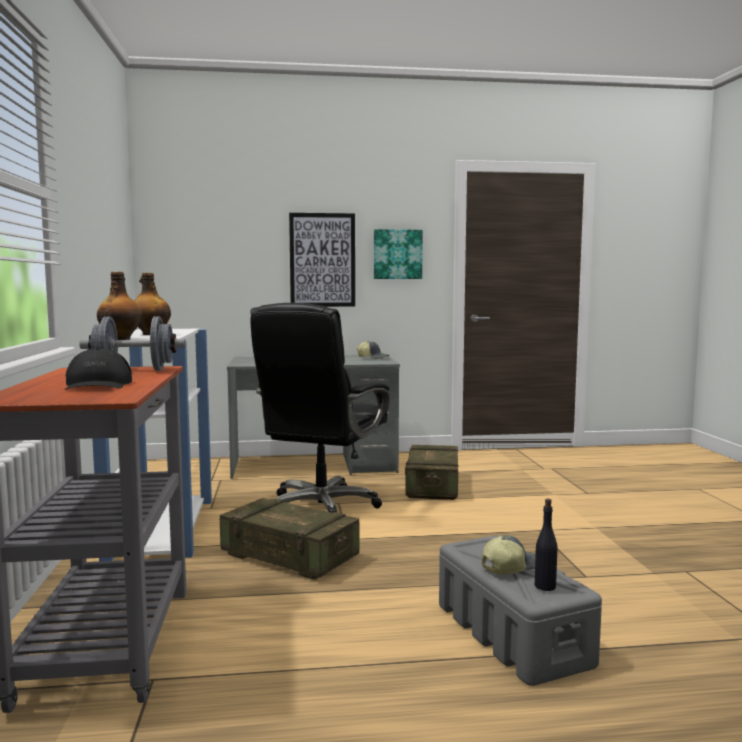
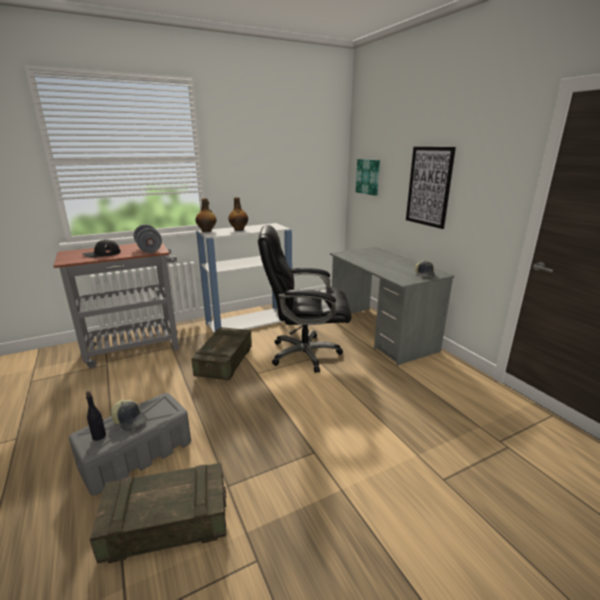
camera: 70 degrees right, 15 degrees up
picture [374,229,423,279] -> picture moved to [356,159,380,196]
crate [405,445,459,500] -> crate moved to [90,463,226,564]

